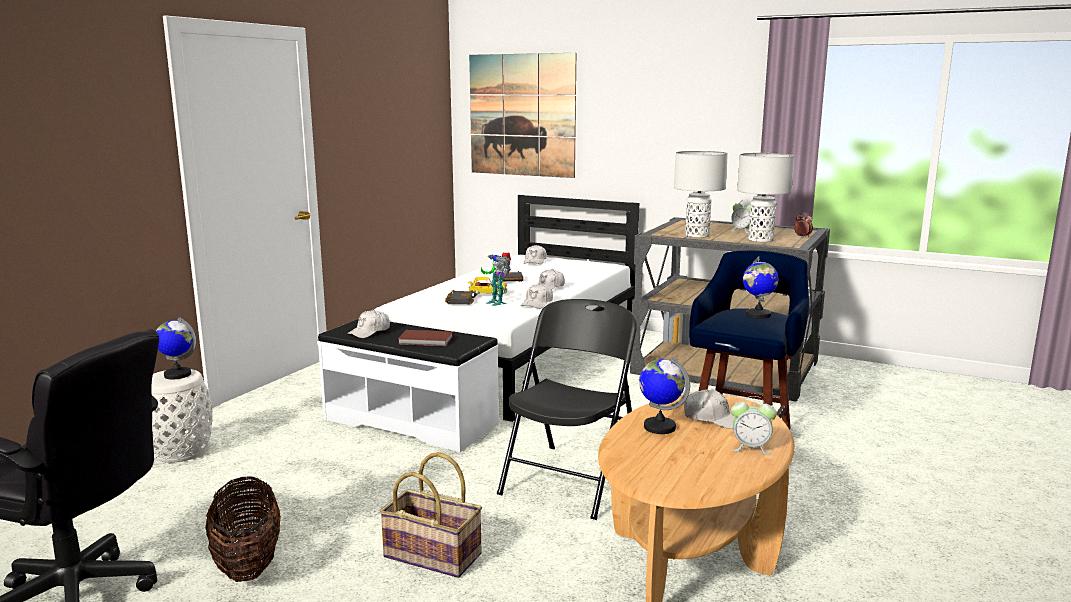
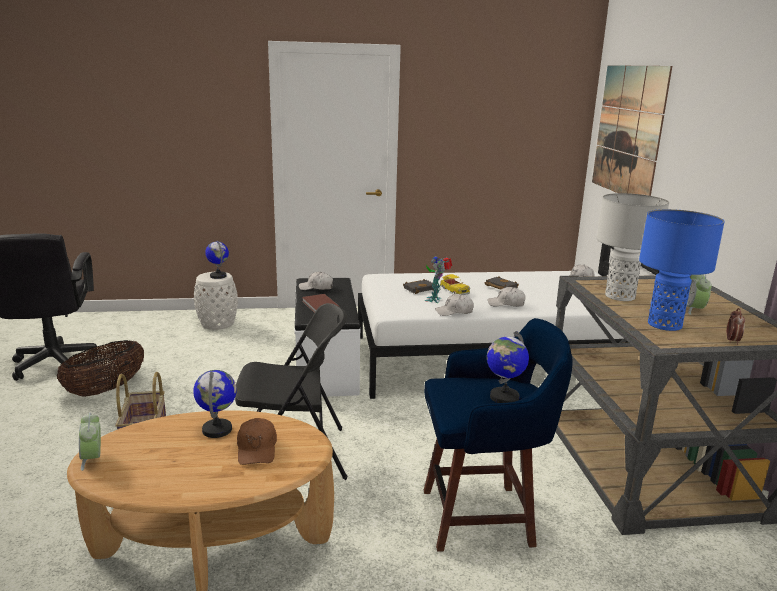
camera: 55 degrees right, 5 degrees up
white cap [684,389,735,429] -> brown cap [237,418,277,465]
alarm clock [731,396,777,454] -> alarm clock moved to [79,413,101,471]
white table lamp [737,153,794,242] -> blue table lamp [639,209,725,331]

